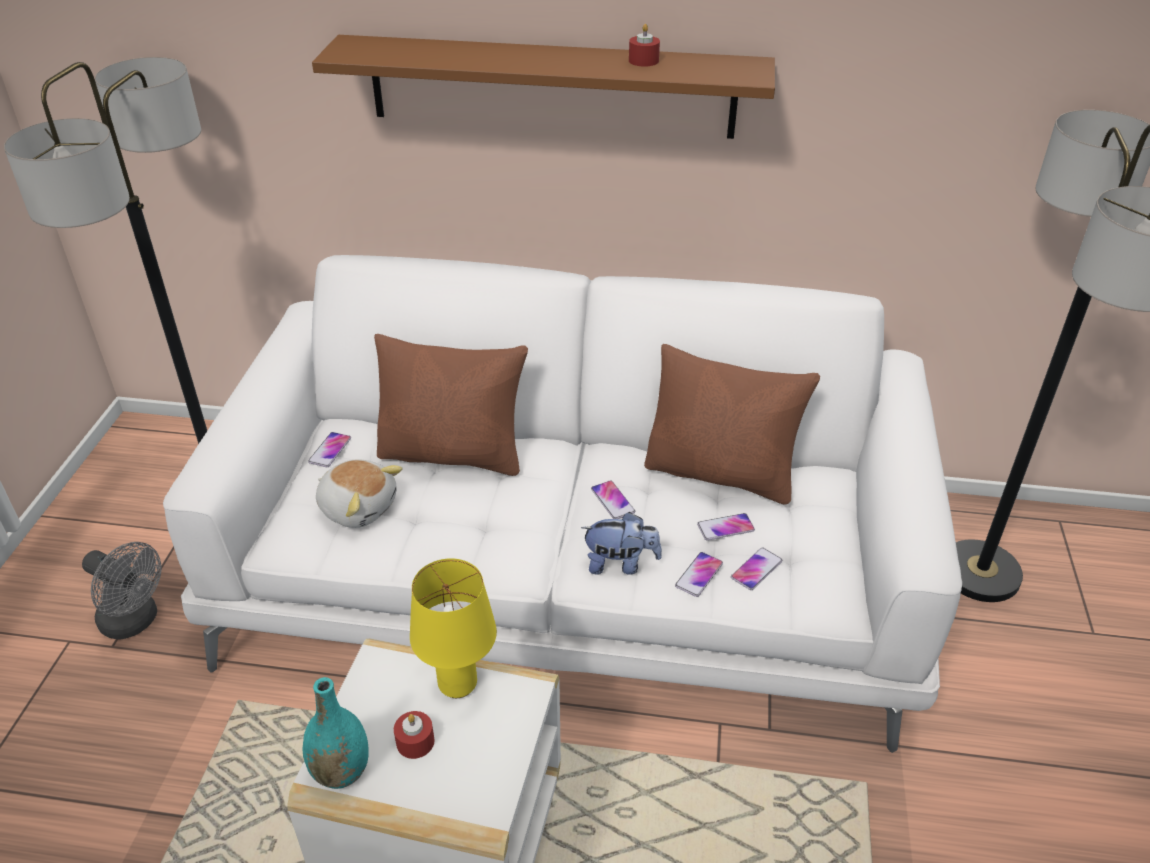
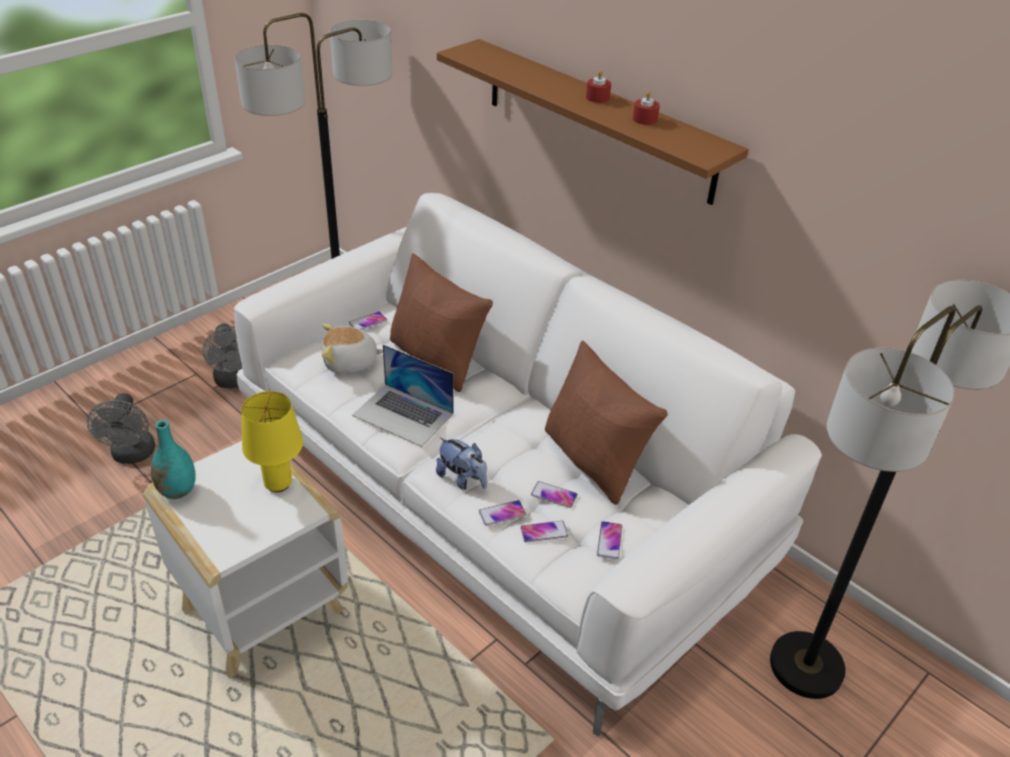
camera: 35 degrees right, 0 degrees up
plush toy [316,460,403,528] -> plush toy turned 105 degrees clockwise [322,324,383,374]
red candle [394,711,435,759] -> red candle moved to [586,70,611,103]
phone [591,480,635,519] -> phone moved to [597,521,622,559]
none -> grey fan [87,393,155,464]
none -> laptop [352,344,454,447]

